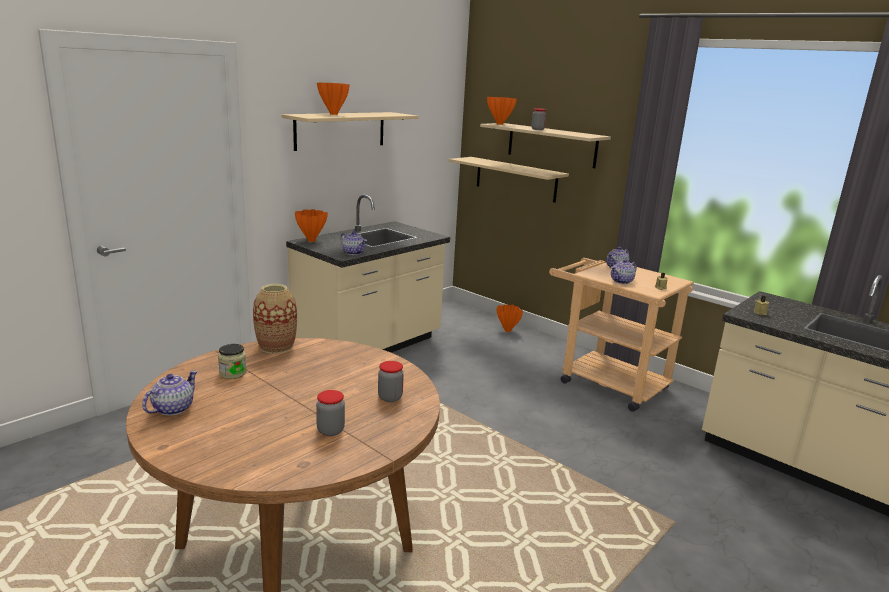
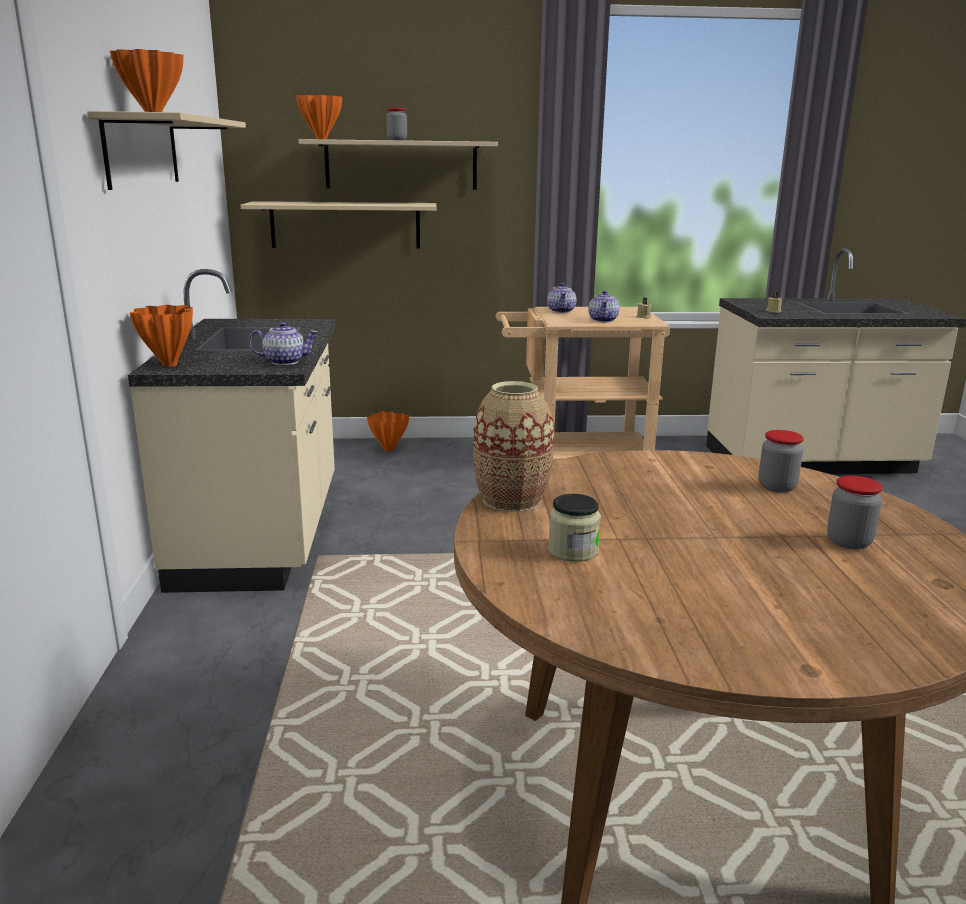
camera: 45 degrees left, 0 degrees up
teapot [142,370,198,416] -> none

